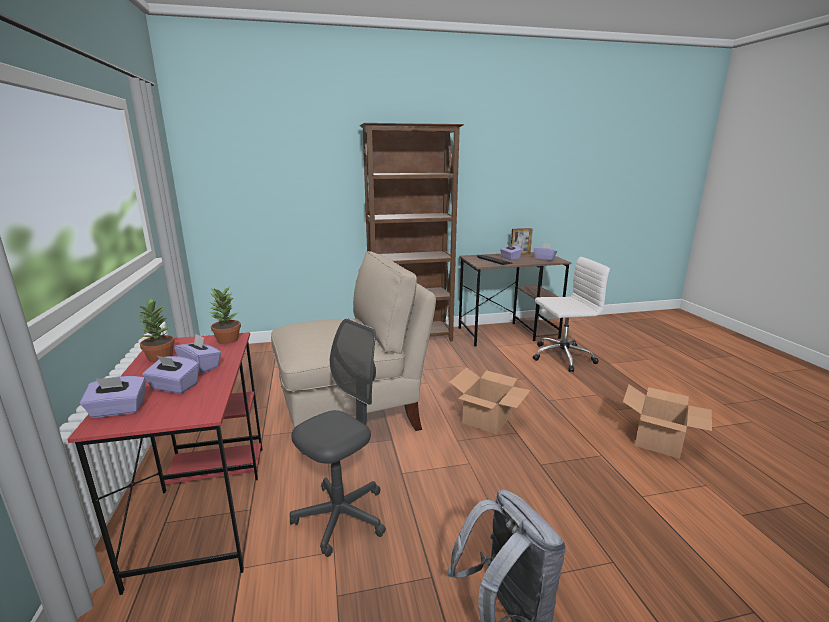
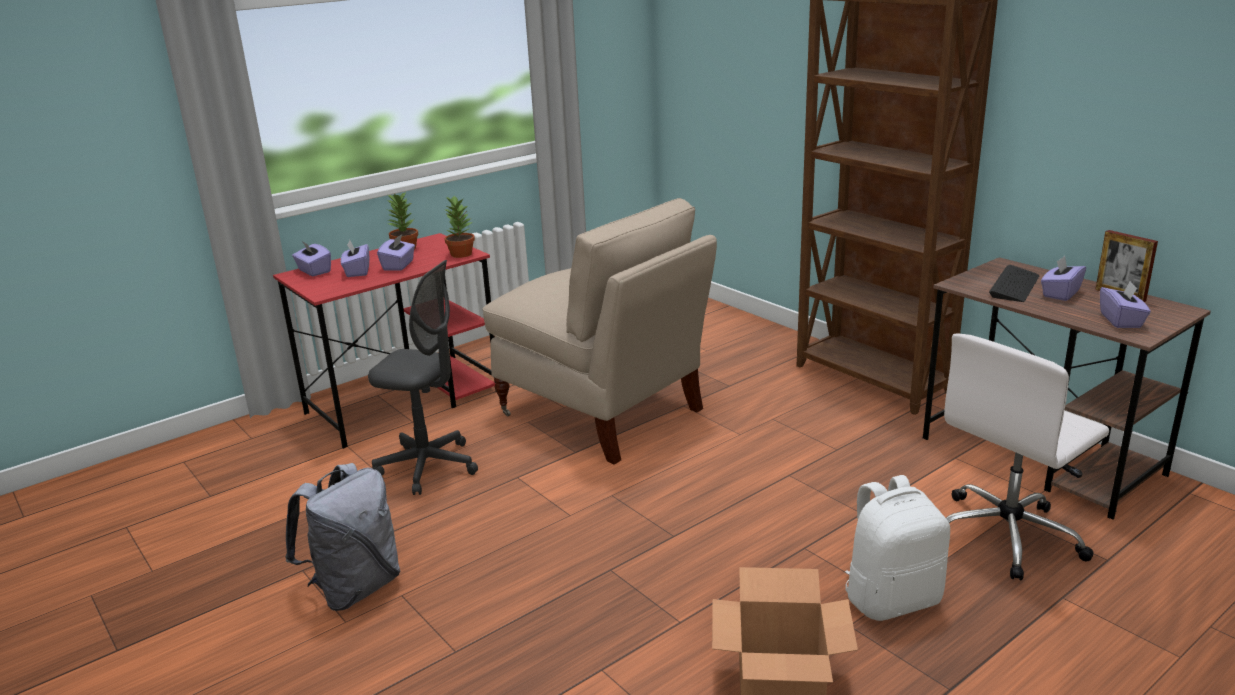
camera: 65 degrees right, 5 degrees up
cardboard box [450,367,531,435] -> none
white office chair [533,257,610,372] -> white office chair turned 90 degrees clockwise [944,334,1109,581]
none -> white backpack [845,475,950,621]

